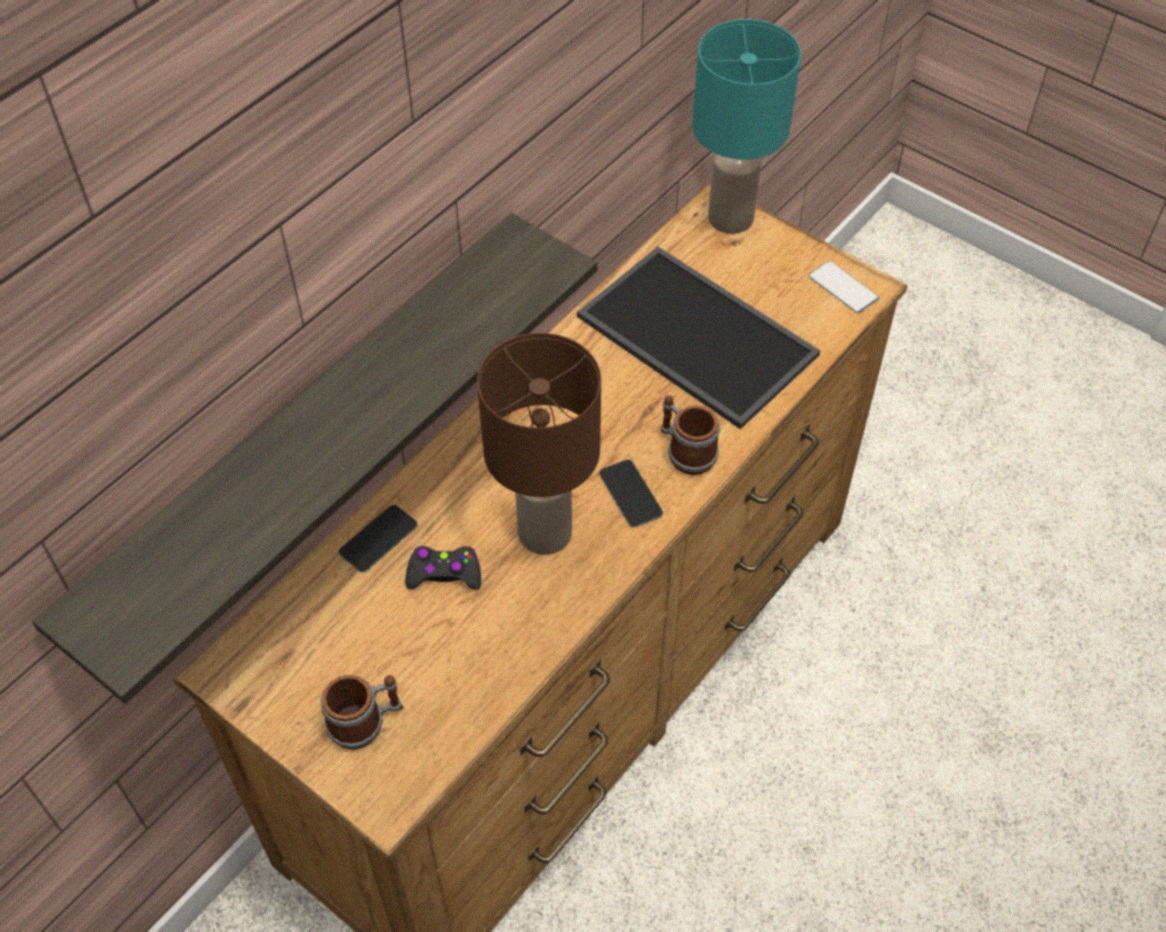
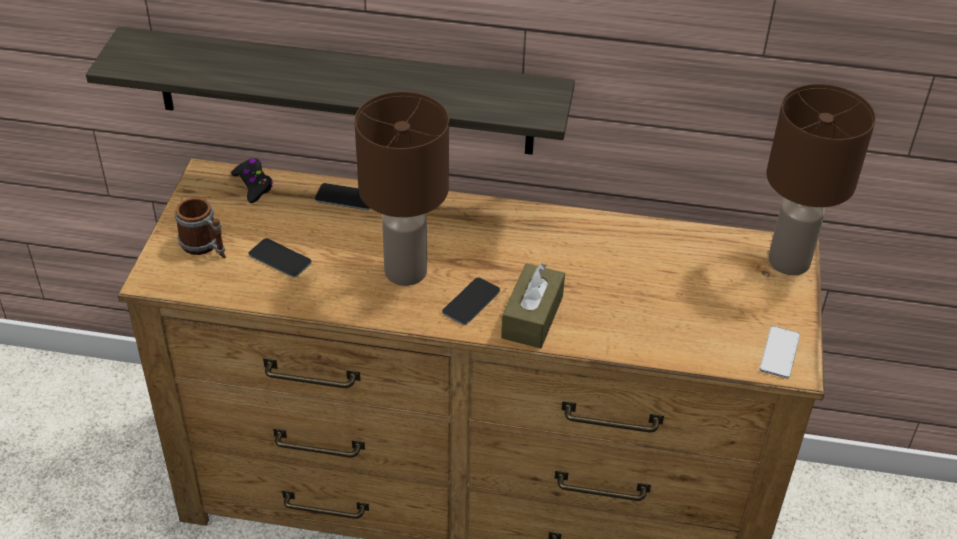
camera: 60 degrees right, 10 degrees down
black game controller [405,546,481,590] -> black game controller moved to [231,158,273,203]
tray [577,247,820,429] -> none
mug [661,395,720,475] -> brown tissue box [501,263,565,349]
turquoise table lamp [692,19,801,234] -> brown table lamp [766,84,876,275]
none -> phone [249,238,312,278]

